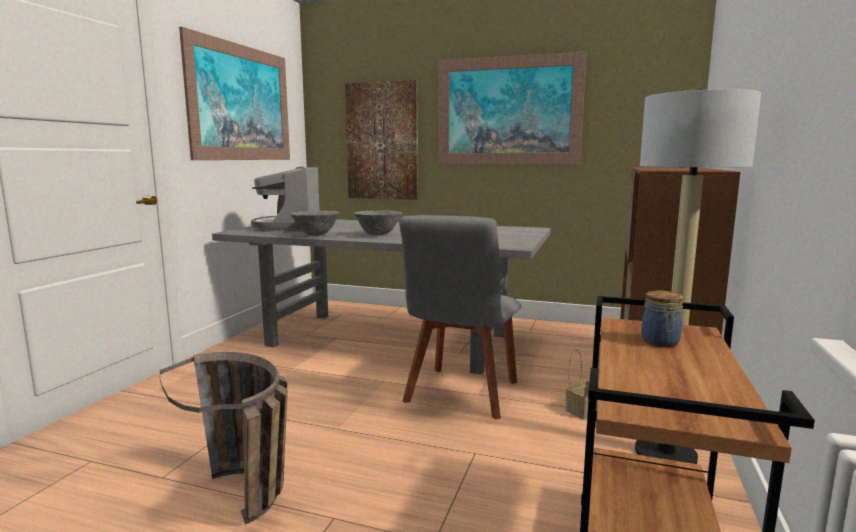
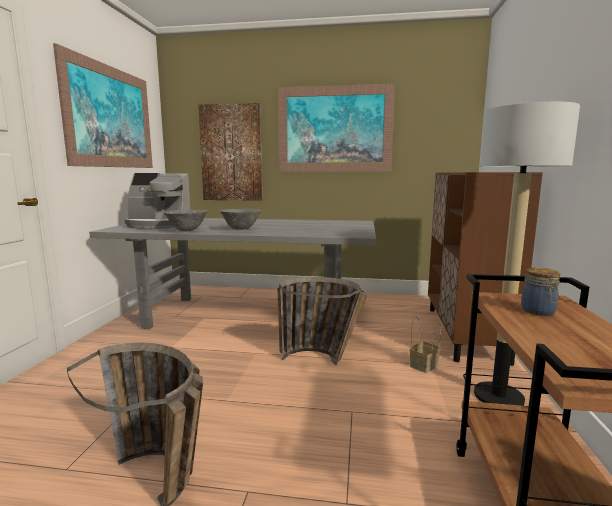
camera: 10 degrees left, 0 degrees up
coffee machine [251,167,320,232] -> coffee machine turned 75 degrees counterclockwise [125,173,190,229]
grey chair [399,215,521,420] -> basket [277,277,367,365]

